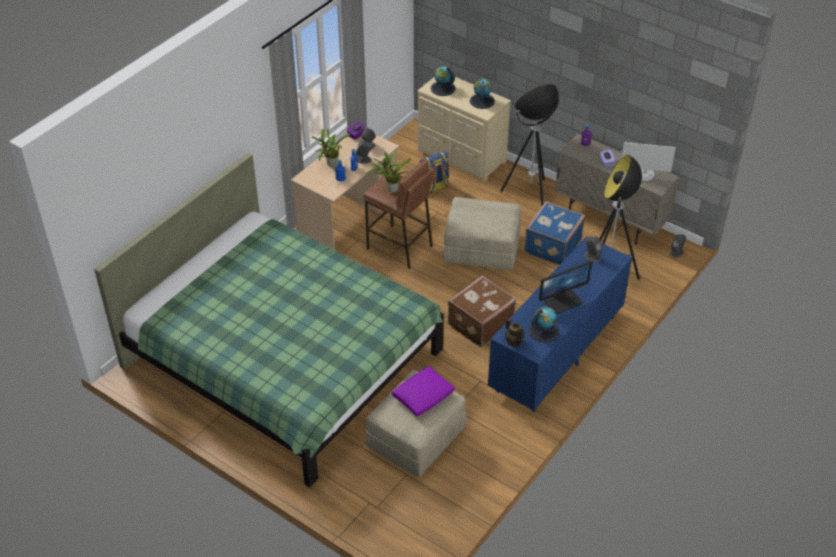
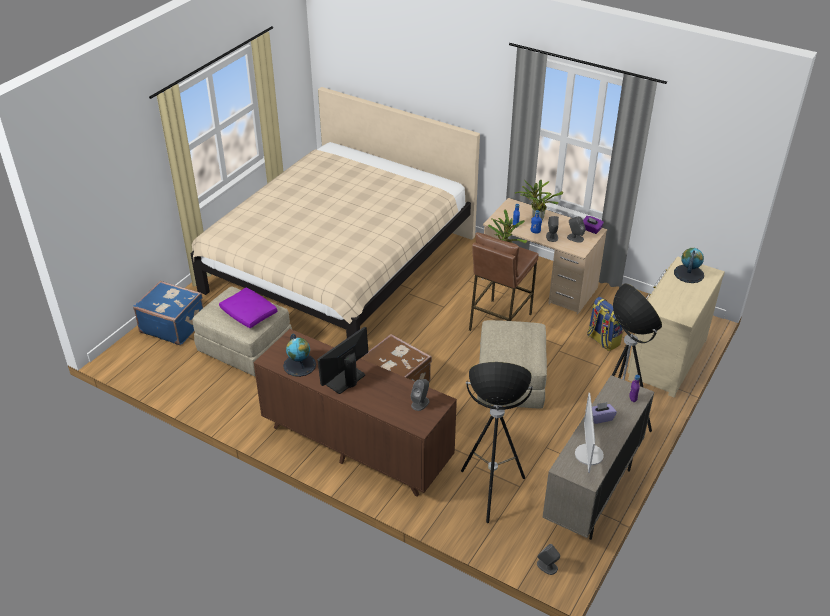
camera: 85 degrees right, 5 degrees down
green bed [94,153,444,487] -> beige bed [190,87,480,338]
globe [470,79,495,109] -> none
blue dresser [488,236,632,412] -> brown dresser [254,329,457,497]
teapot [505,318,525,347] -> none
blue suitcase [524,201,585,265] -> blue suitcase moved to [133,281,203,345]
monitor [539,261,592,314] -> monitor turned 75 degrees clockwise [318,327,368,394]

